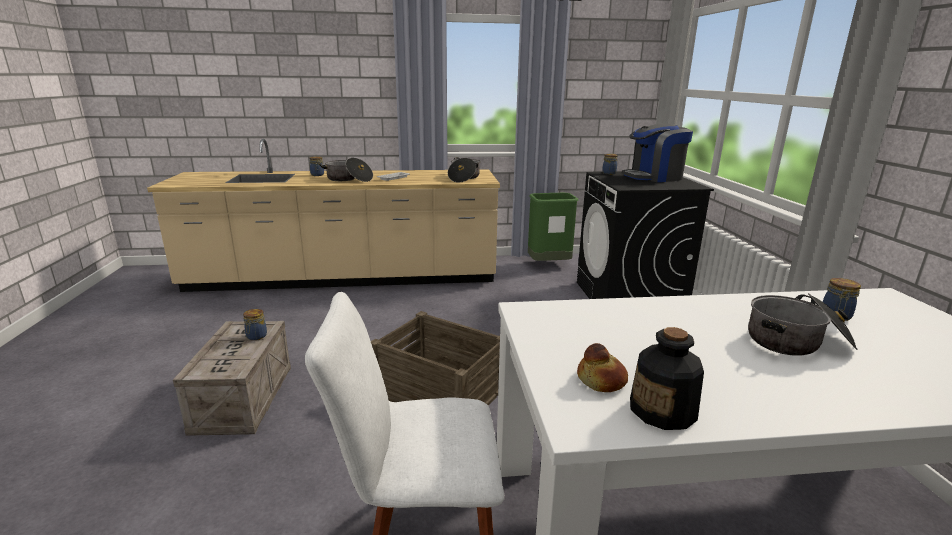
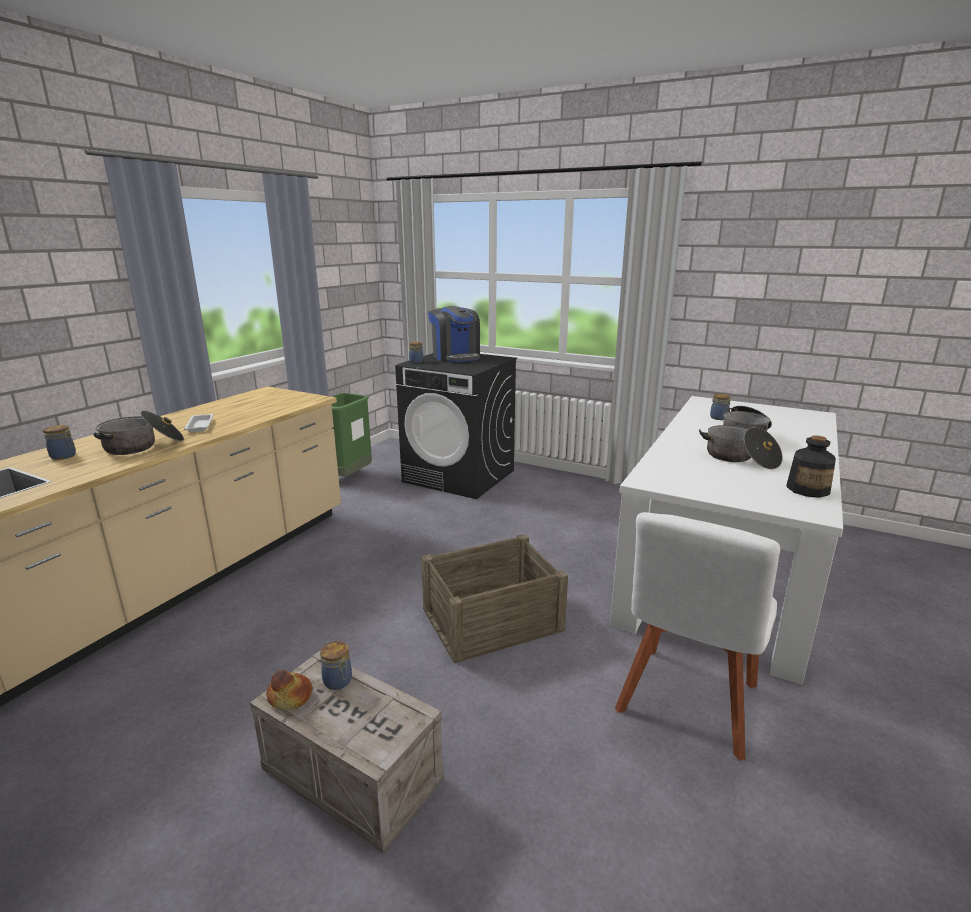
camera: 55 degrees left, 0 degrees up
cooking pot [448,157,481,183] -> cooking pot moved to [699,425,783,469]
bread [577,343,628,392] -> bread moved to [266,670,312,710]
coffee machine [622,124,693,182] -> coffee machine turned 45 degrees counterclockwise [428,306,480,362]

